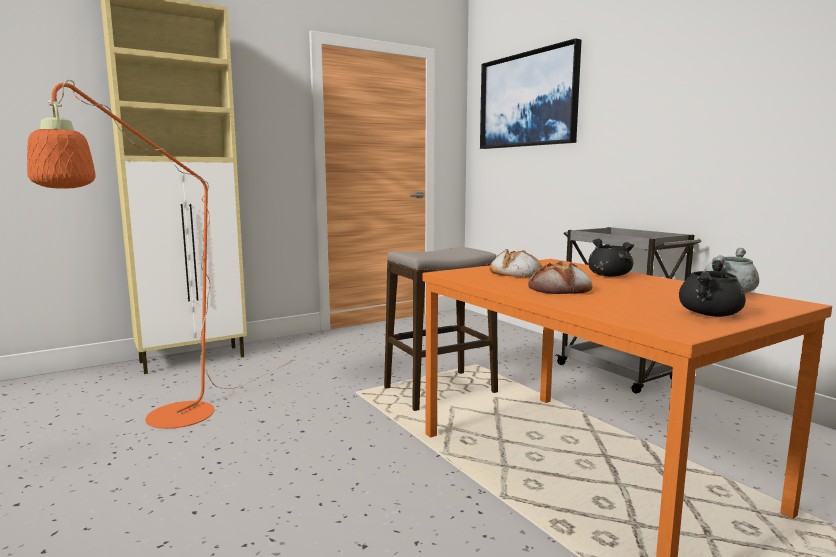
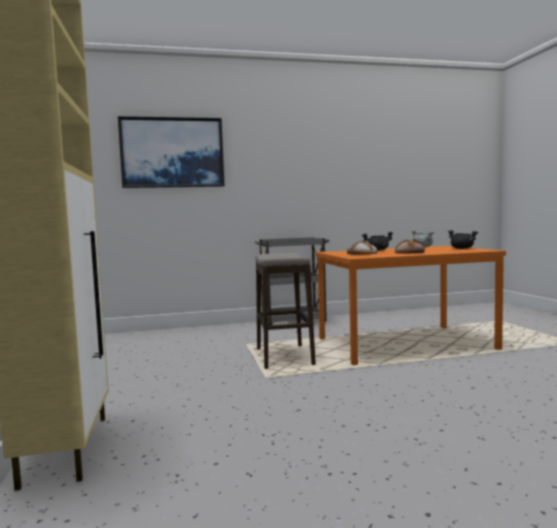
camera: 70 degrees left, 5 degrees down
orange floor lamp [27,80,290,429] -> none

